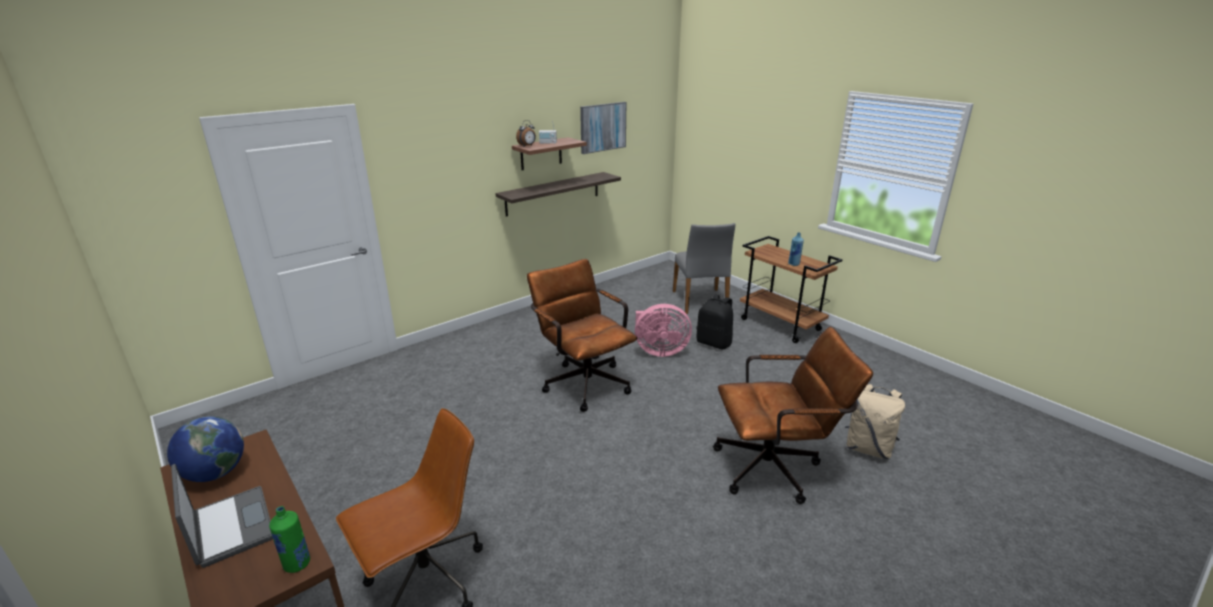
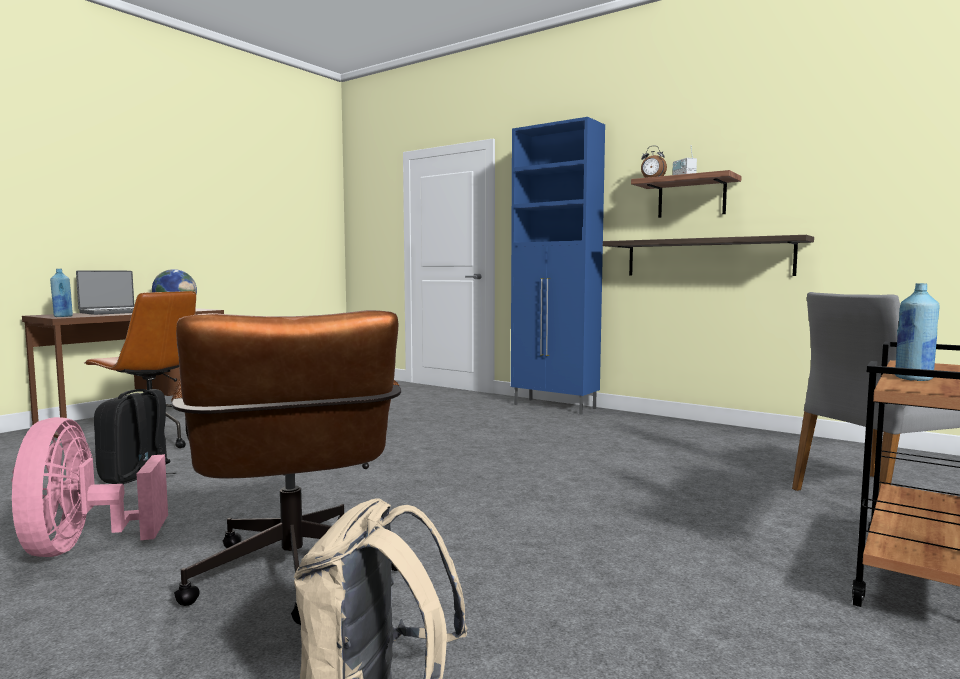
camera: 75 degrees right, 20 degrees down
green bottle [269,506,310,573] -> blue bottle [50,269,73,317]
brown office chair [527,259,637,412] -> none
picture [580,102,626,154] -> none
pink fan [635,304,692,357] -> pink fan moved to [11,417,168,557]
black backpack [697,294,733,349] -> black backpack moved to [94,389,176,484]
none -> blue cabinet [511,117,605,414]

